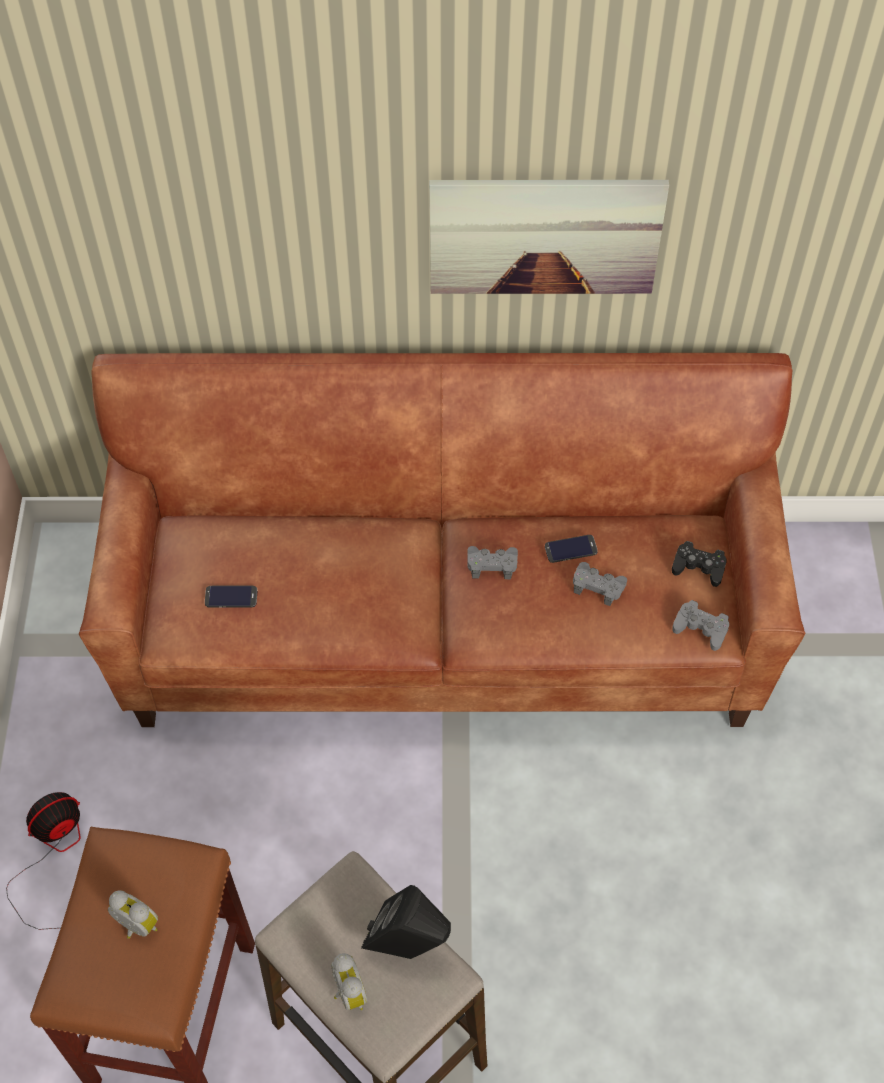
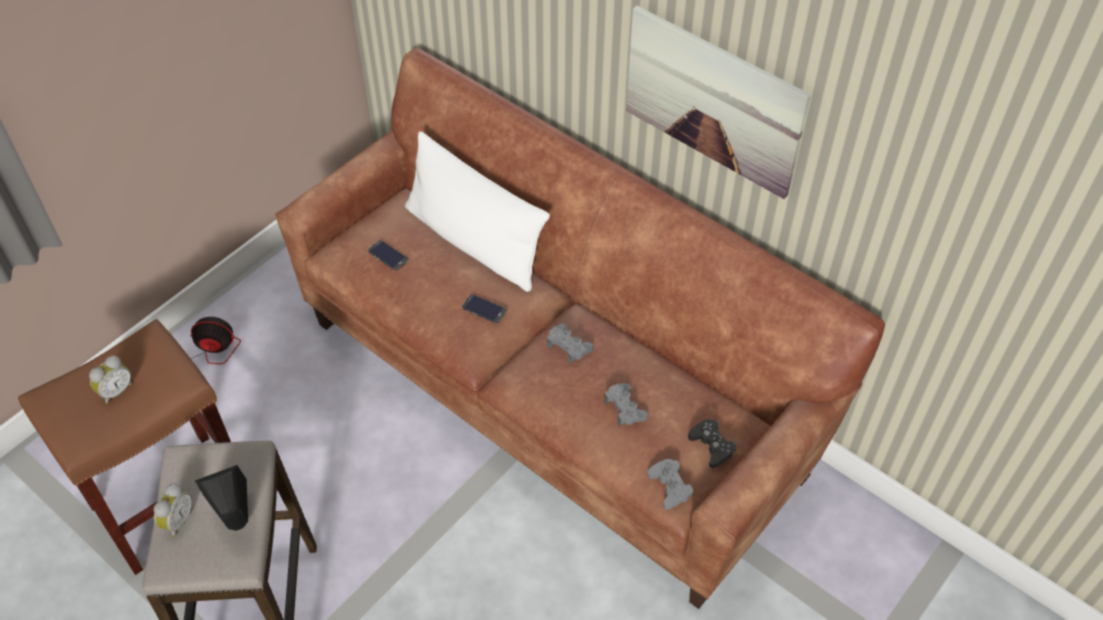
camera: 40 degrees right, 5 degrees down
alarm clock [108,890,158,939] -> alarm clock turned 60 degrees clockwise [89,356,133,404]
phone [545,535,598,563] -> phone moved to [462,294,506,323]
none -> white pillow [405,131,550,292]

